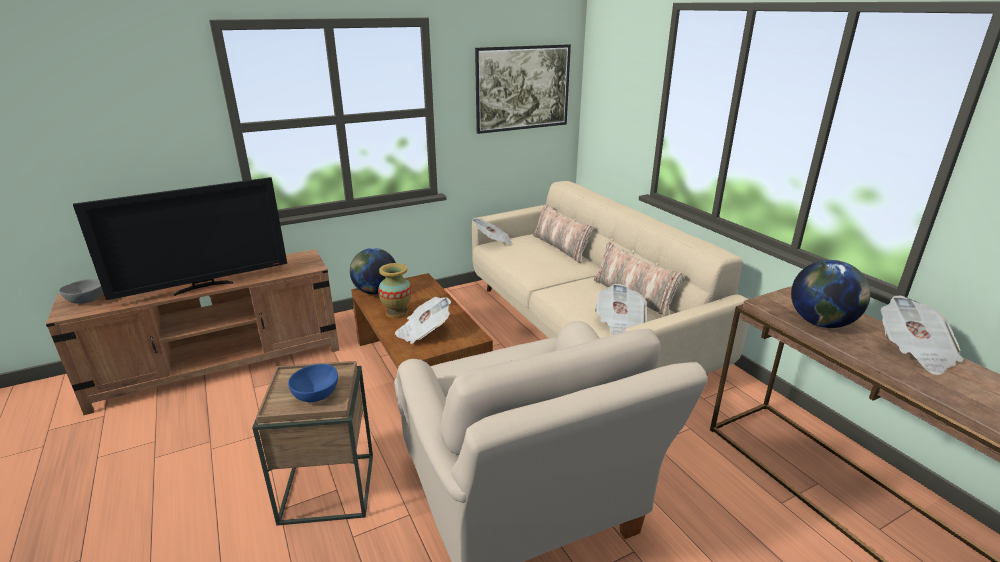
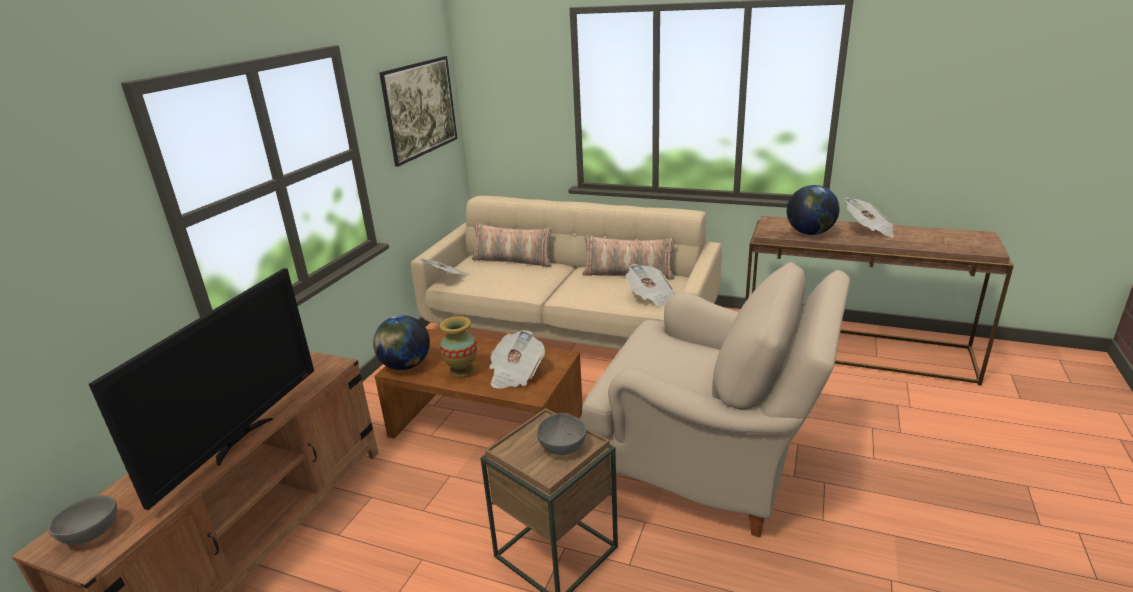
camera: 40 degrees left, 0 degrees up
blue bowl [288,364,338,402] -> grey bowl [537,413,586,455]

